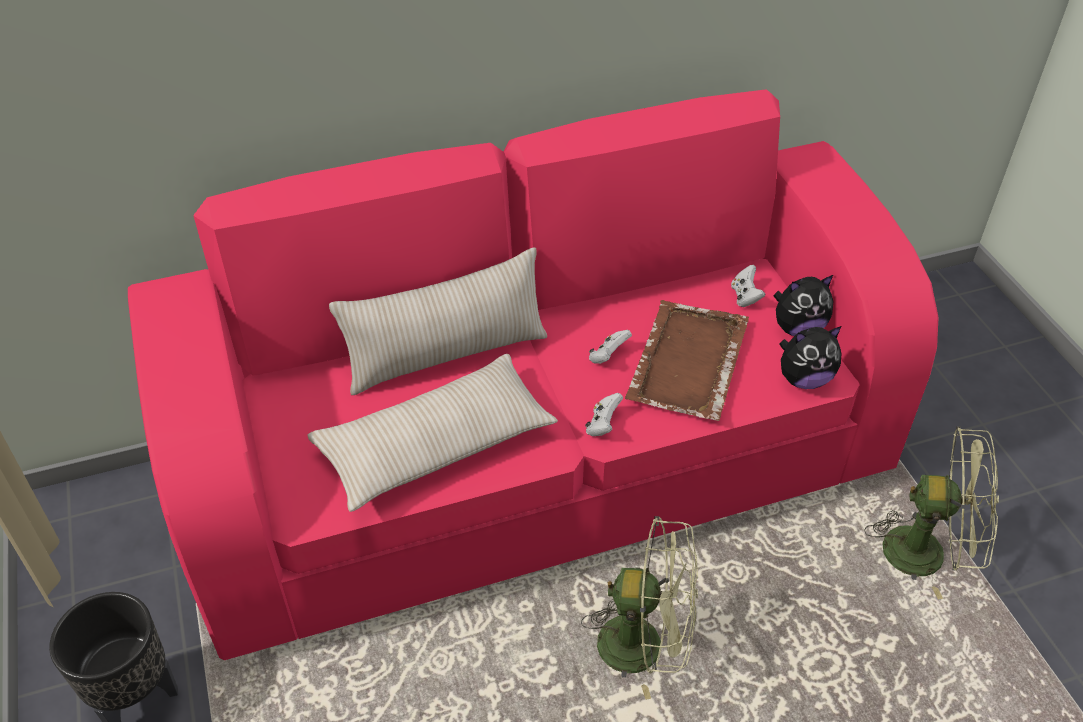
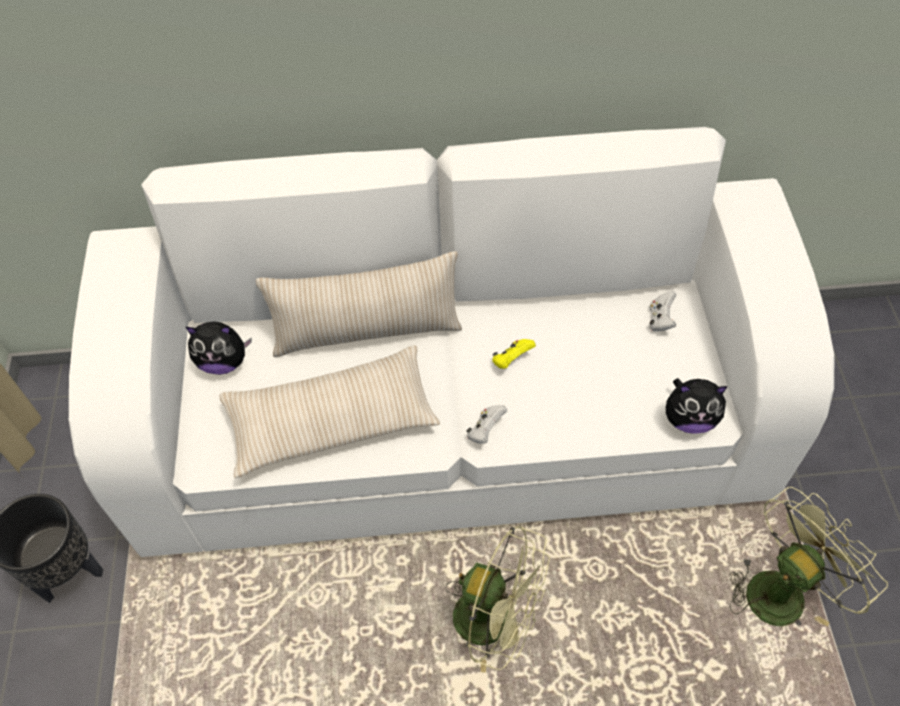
camera: 15 degrees right, 10 degrees up
pink sofa [128,89,939,660] -> white sofa [69,127,835,557]
white game controller [589,330,632,364] -> yellow game controller [492,339,536,369]
brown tray [625,300,749,421] -> none
plush toy [774,275,833,336] -> plush toy moved to [186,321,252,375]
green fan [865,426,999,600] -> green fan turned 60 degrees counterclockwise [729,487,888,627]

